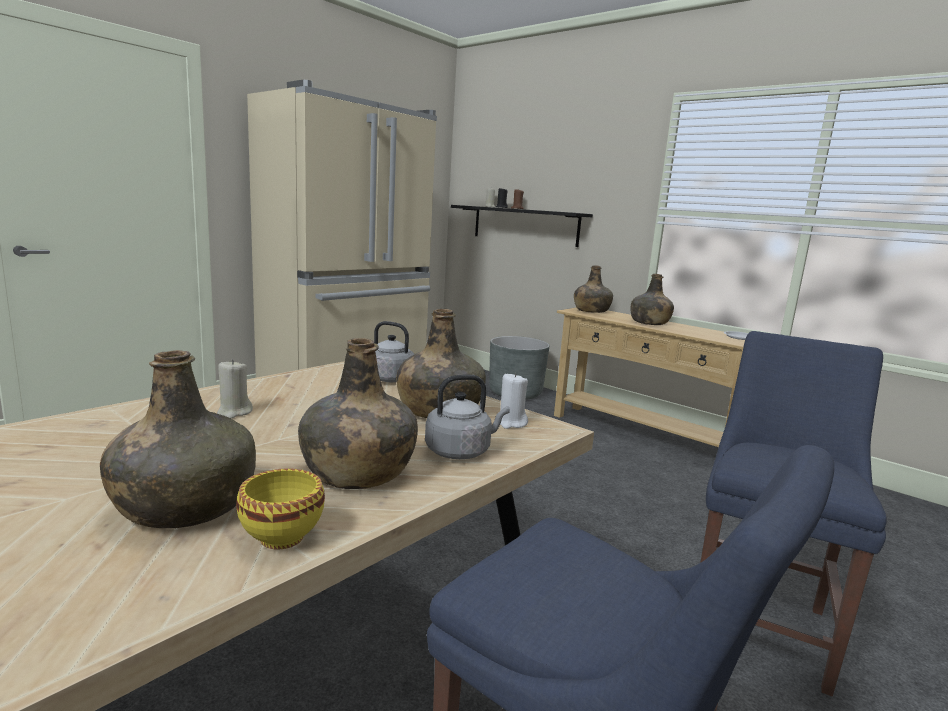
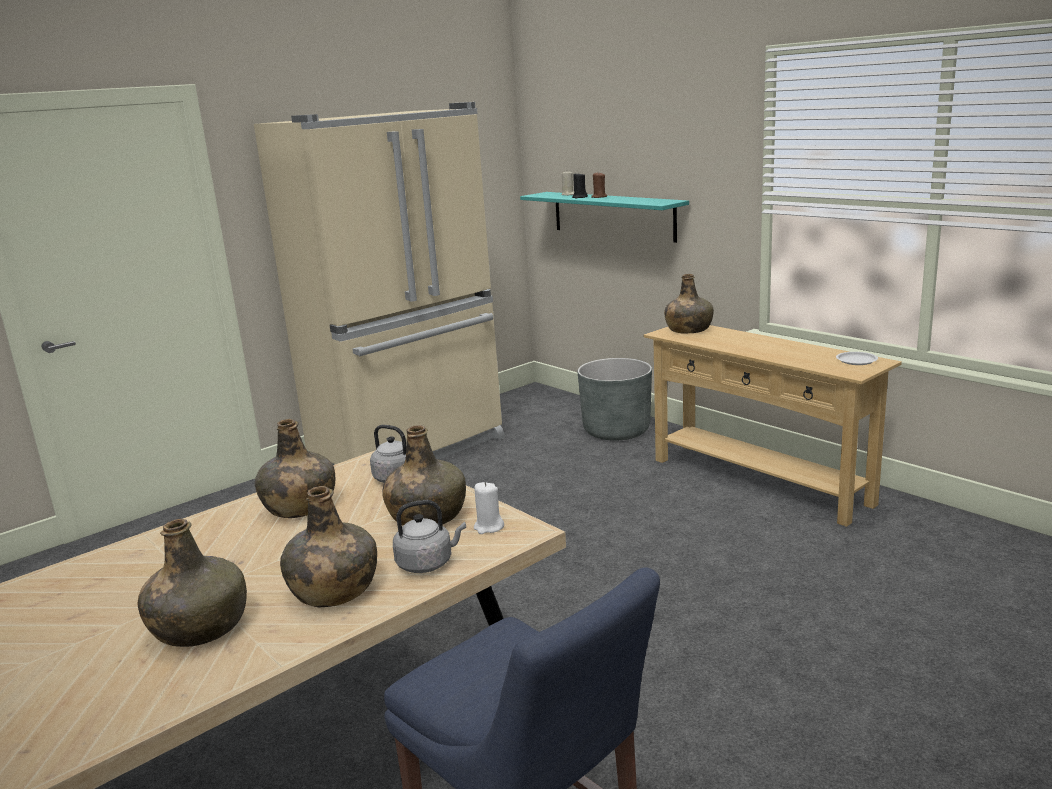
camera: 10 degrees right, 5 degrees up
beige candle [217,359,253,418] -> none
yellow bowl [236,468,325,550] -> none
black shelf [451,205,593,247] -> turquoise shelf [520,192,689,243]
green bottle [630,274,674,325] -> green bottle moved to [255,419,335,518]
blue chair [700,331,887,696] -> none

